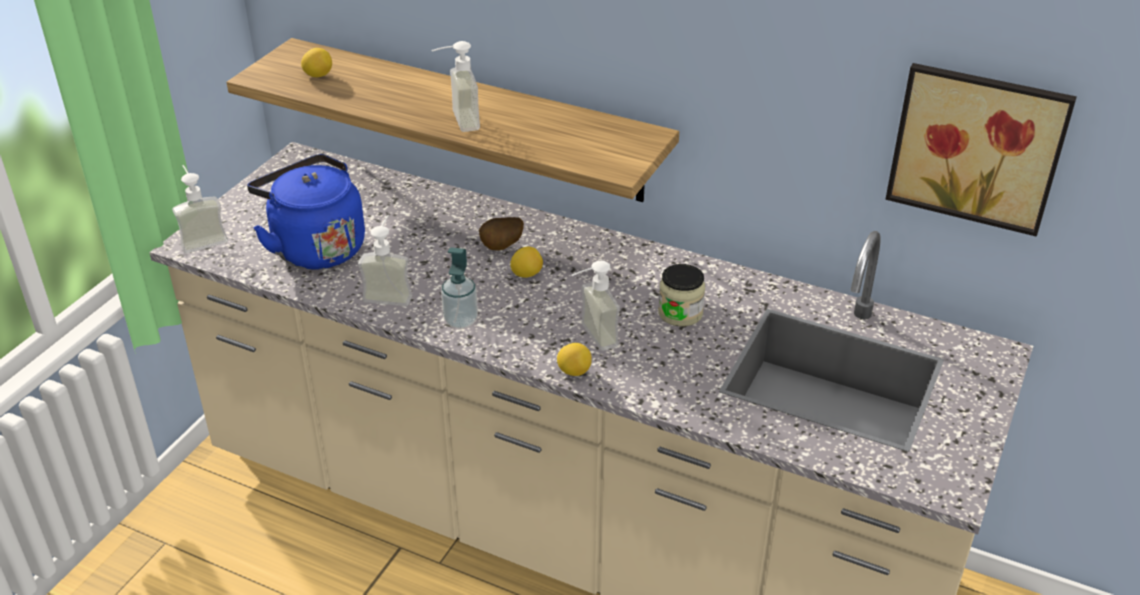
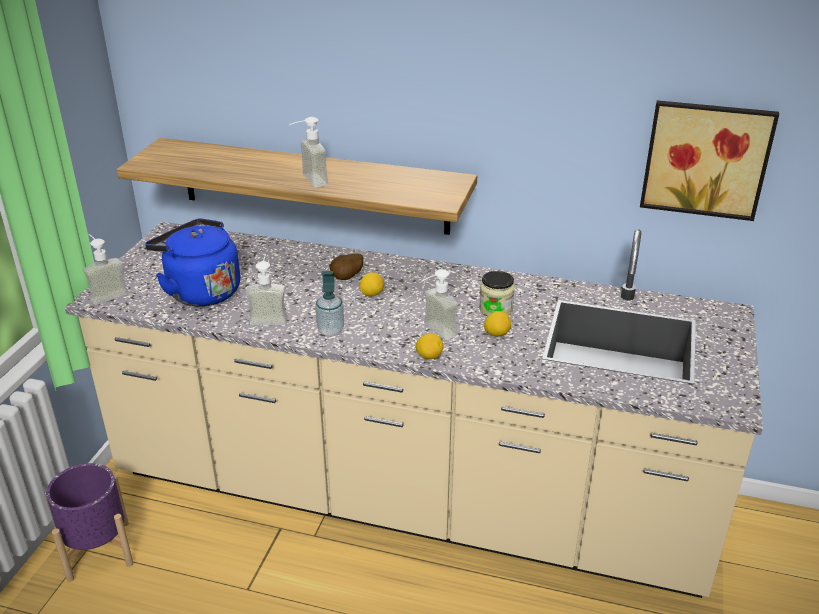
camera: 10 degrees left, 5 degrees down
lemon [301,48,332,77] -> lemon moved to [484,311,511,336]
none -> purple planter [46,463,133,582]

